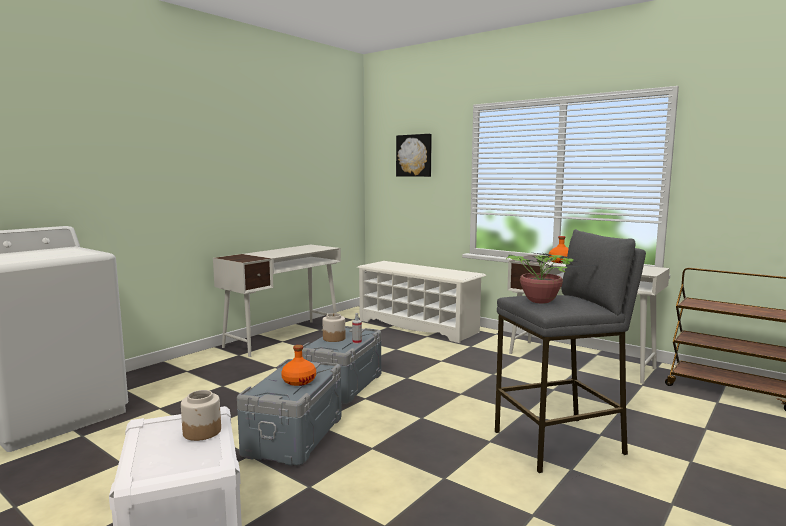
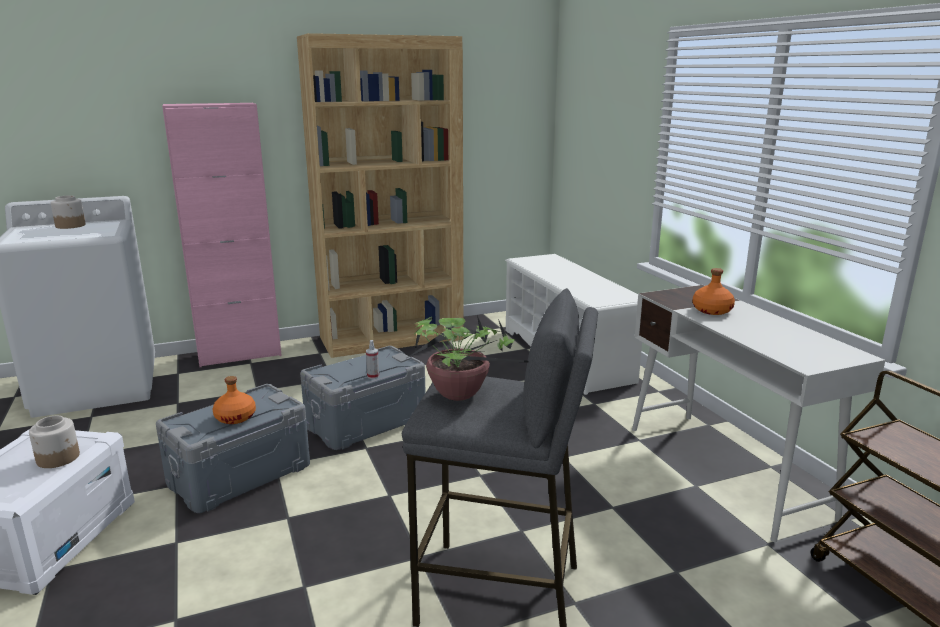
camera: 30 degrees right, 10 degrees up
white desk [213,245,341,357] -> brown bookcase [297,33,464,358]
jar [323,313,345,342] -> jar moved to [51,195,86,229]
picture [396,134,432,177] -> none
none -> pink cabinet [162,103,282,367]

